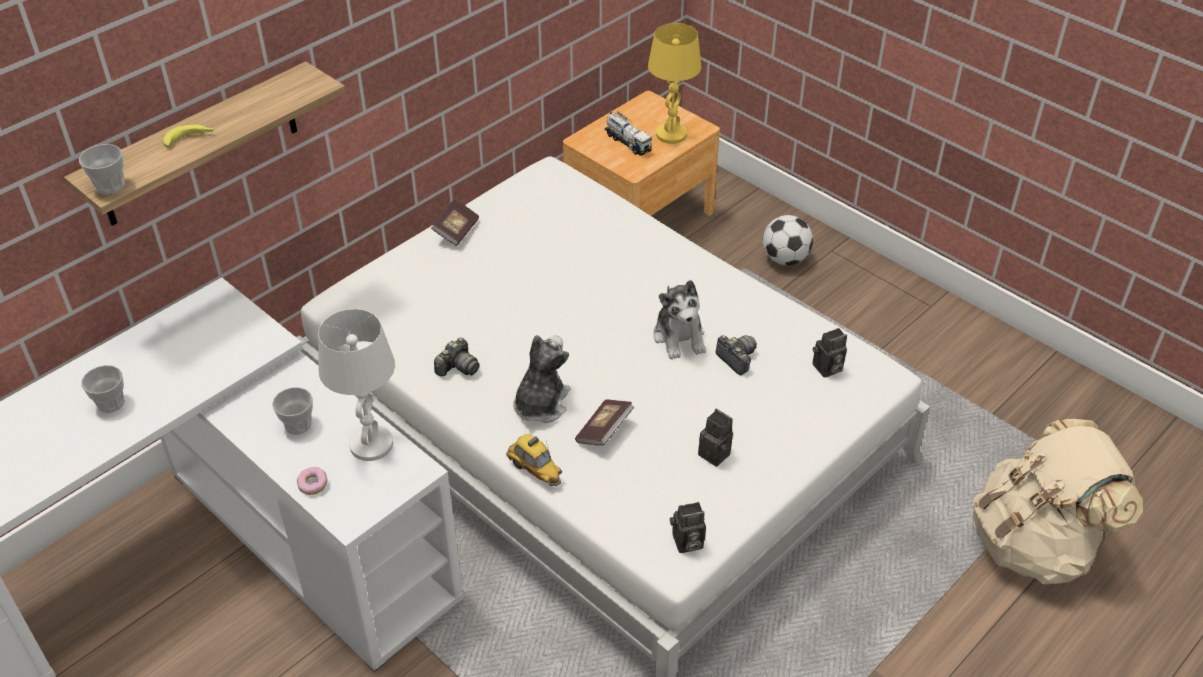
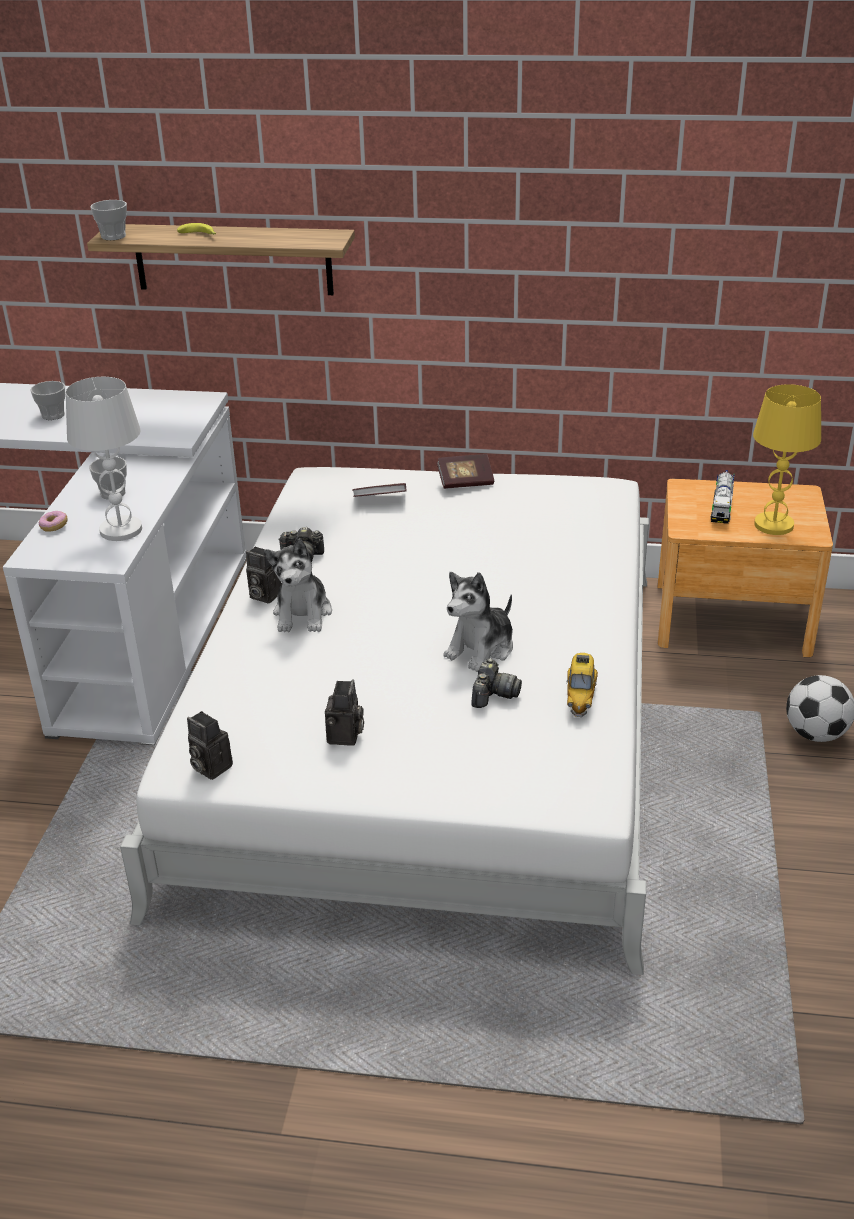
camera: 55 degrees right, 10 degrees down
toy car [506,434,562,487] -> toy car moved to [567,653,598,717]
plush toy [513,335,570,423] -> plush toy turned 105 degrees clockwise [264,538,332,632]
book [575,399,634,446] -> book moved to [352,483,407,497]
camera [813,328,847,378] -> camera moved to [246,546,281,604]
beige backpack [973,419,1143,585] -> none

